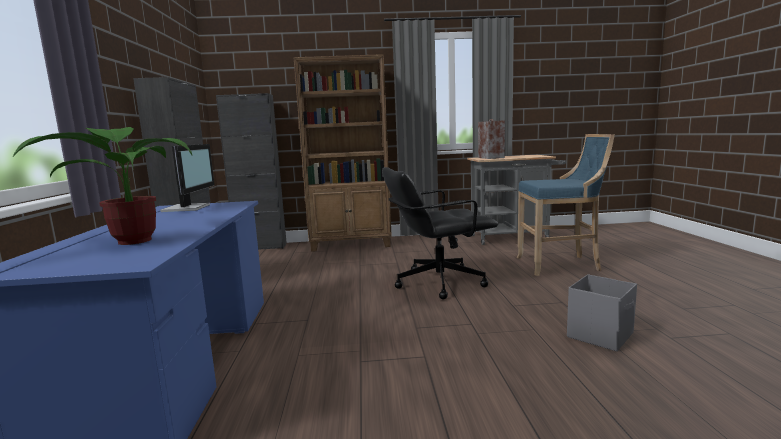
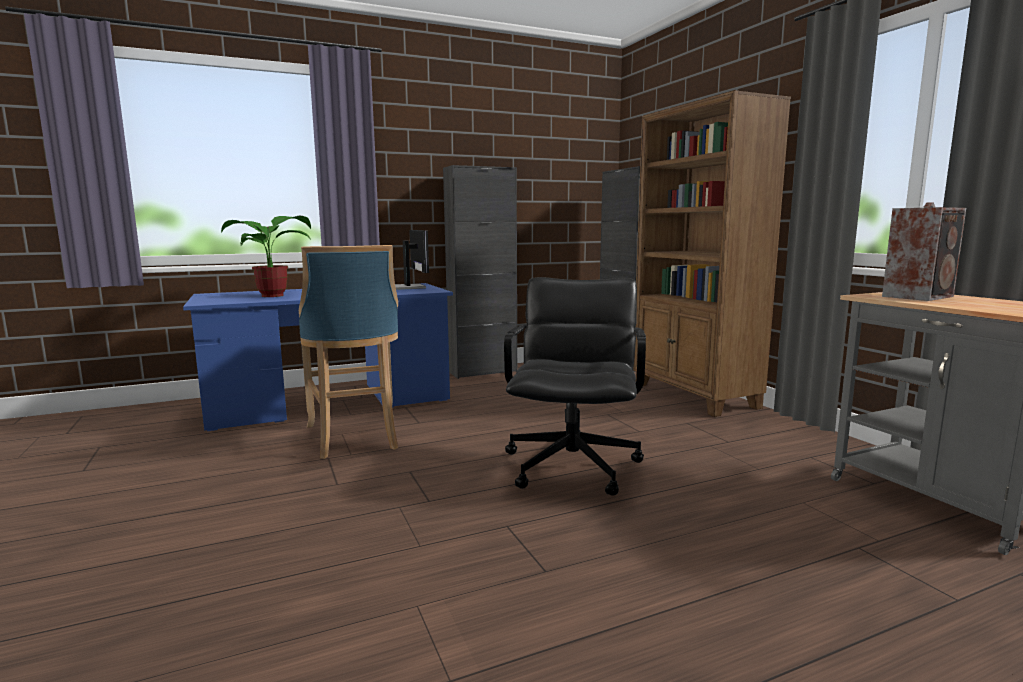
camera: 70 degrees right, 0 degrees up
monitor [160,144,215,212] -> monitor turned 90 degrees counterclockwise [395,230,429,290]
black office chair [382,167,498,299] -> black office chair turned 45 degrees clockwise [504,277,646,496]
blue stool [517,134,615,276] -> blue stool moved to [299,245,398,459]
grey storage box [567,274,637,352] -> none

